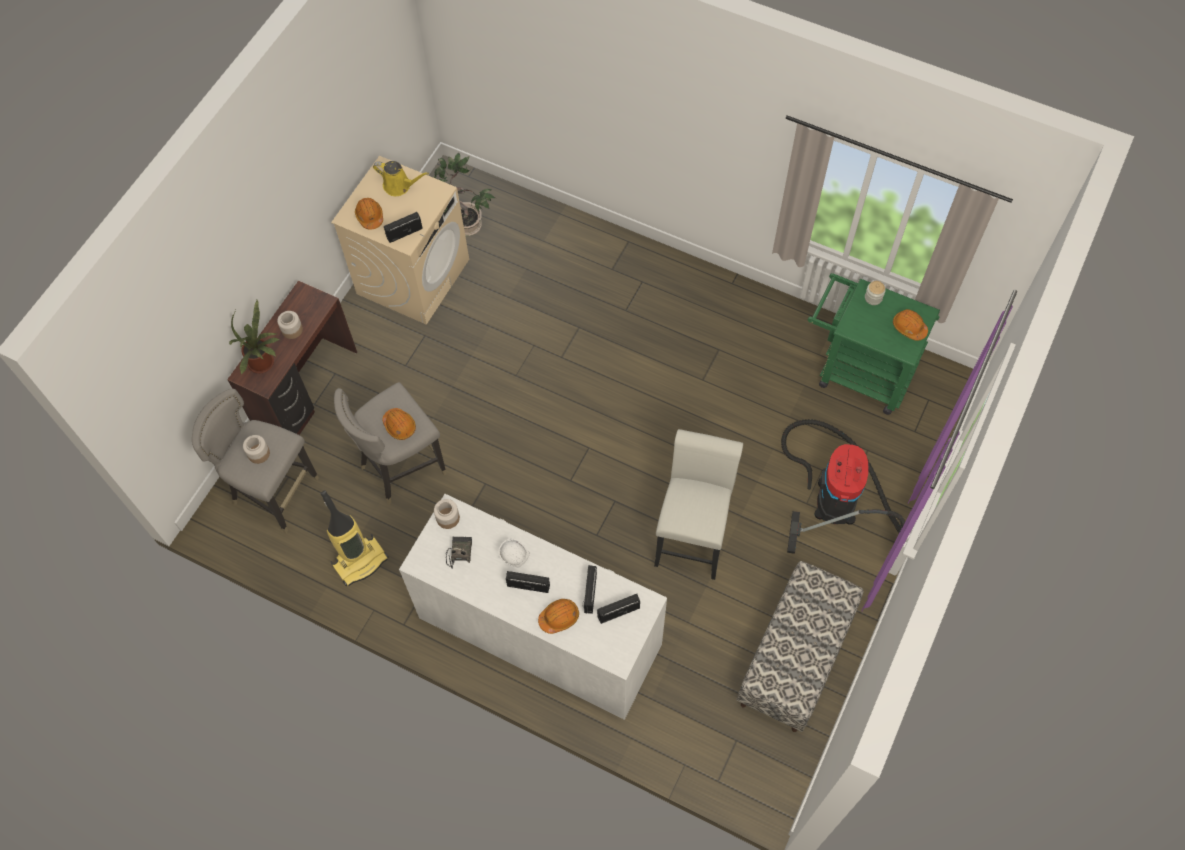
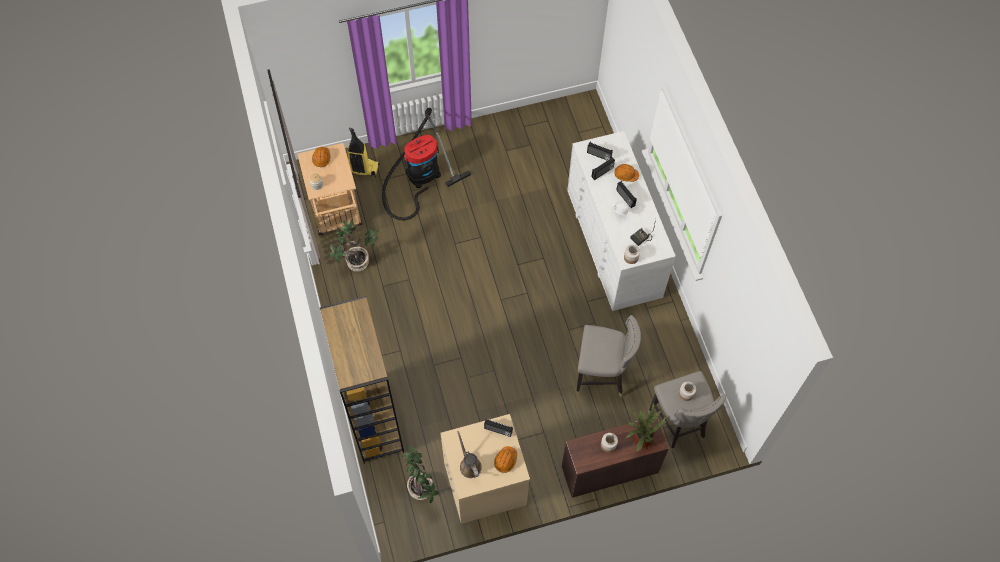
camera: 135 degrees left, 0 degrees up
vacuum cleaner [321,491,389,586] -> vacuum cleaner moved to [347,128,380,177]
yellow watering can [373,161,429,196] -> brown watering can [457,431,482,478]
orange hard hat [382,408,416,440] -> none
white stool [654,429,743,580] -> none
bench [737,561,864,732] -> none
green cart [808,273,940,415] -> beige cart [297,143,362,235]
none -> brown bookcase [320,296,404,463]
none -> potted plant [330,218,379,272]

